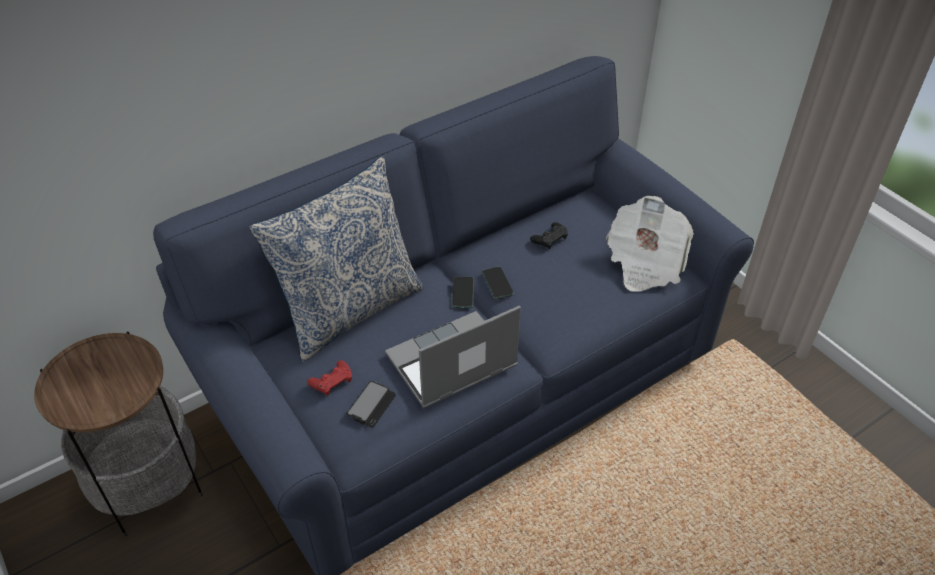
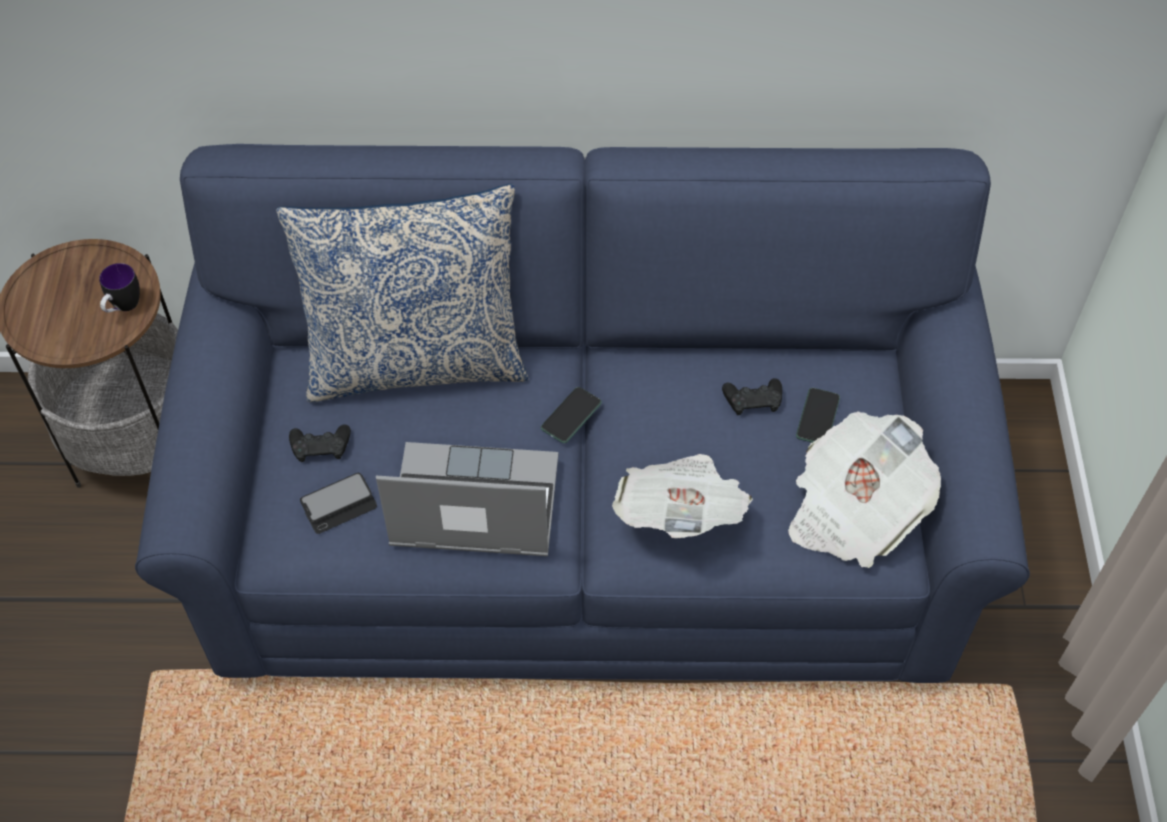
camera: 35 degrees right, 10 degrees up
red game controller [307,360,352,396] -> black game controller [289,424,351,462]
phone [482,267,514,299] -> phone moved to [796,388,840,443]
none -> mug [99,263,140,312]
none -> newspaper [612,454,753,538]

